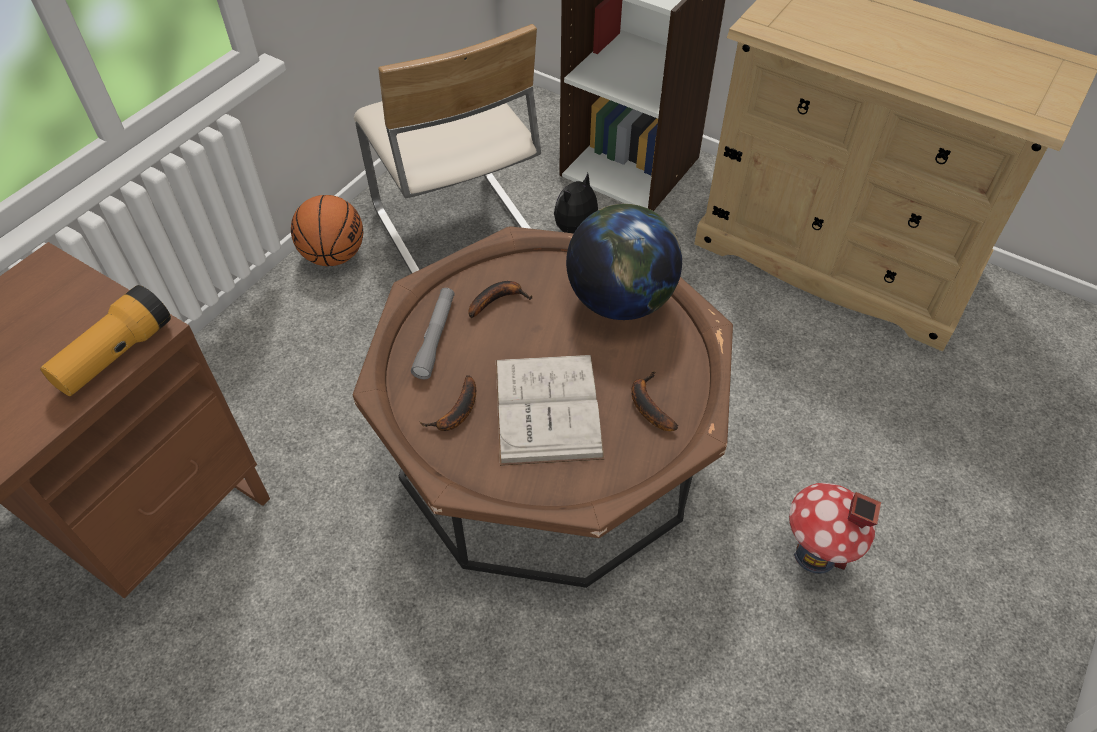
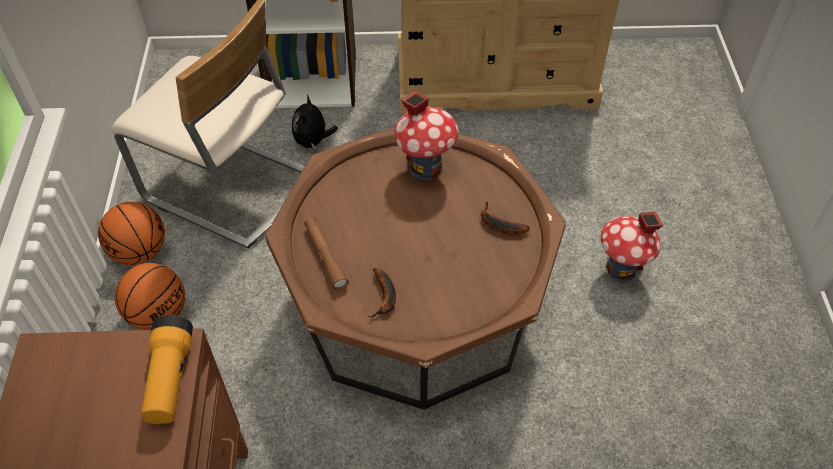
camera: 35 degrees left, 0 degrees up
grey flashlight [411,288,455,379] -> brown flashlight [304,218,349,290]
banana [468,281,532,318] -> none
white book [496,355,604,466] -> none
globe [566,204,682,320] -> toy house [394,91,459,180]
none -> basketball [115,263,185,330]

